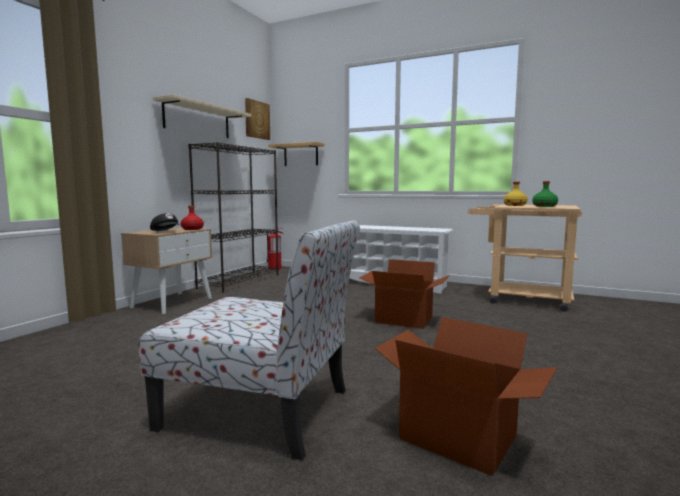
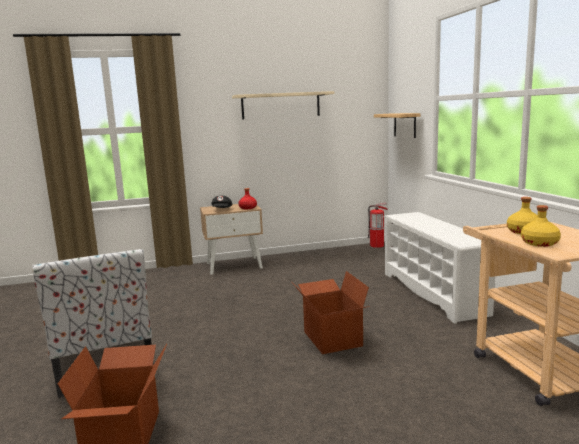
camera: 50 degrees right, 5 degrees up
black bookcase [188,142,279,293] -> none
picture [245,98,270,140] -> none
green bottle [532,181,558,207] -> yellow bottle [521,205,561,247]

